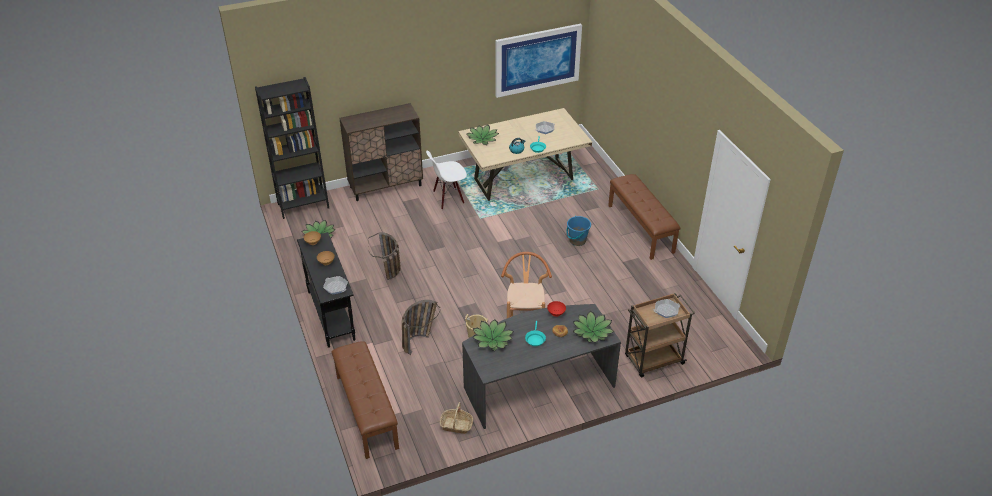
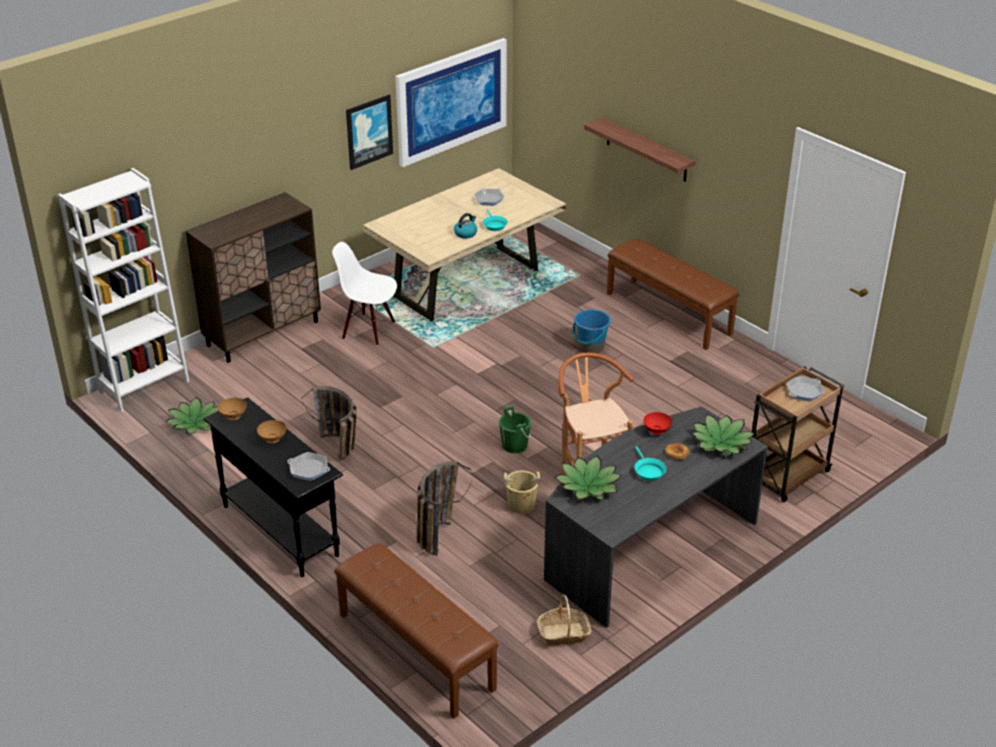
camera: 20 degrees left, 5 degrees down
black bookcase [255,77,329,219] -> white bookcase [58,168,190,412]
white chair [426,151,467,210] -> white chair turned 60 degrees clockwise [332,242,397,346]
potted plant [466,125,499,145] -> none
none -> picture [346,95,393,170]
none -> green bucket [499,406,531,453]
none -> shelf [584,118,696,182]

